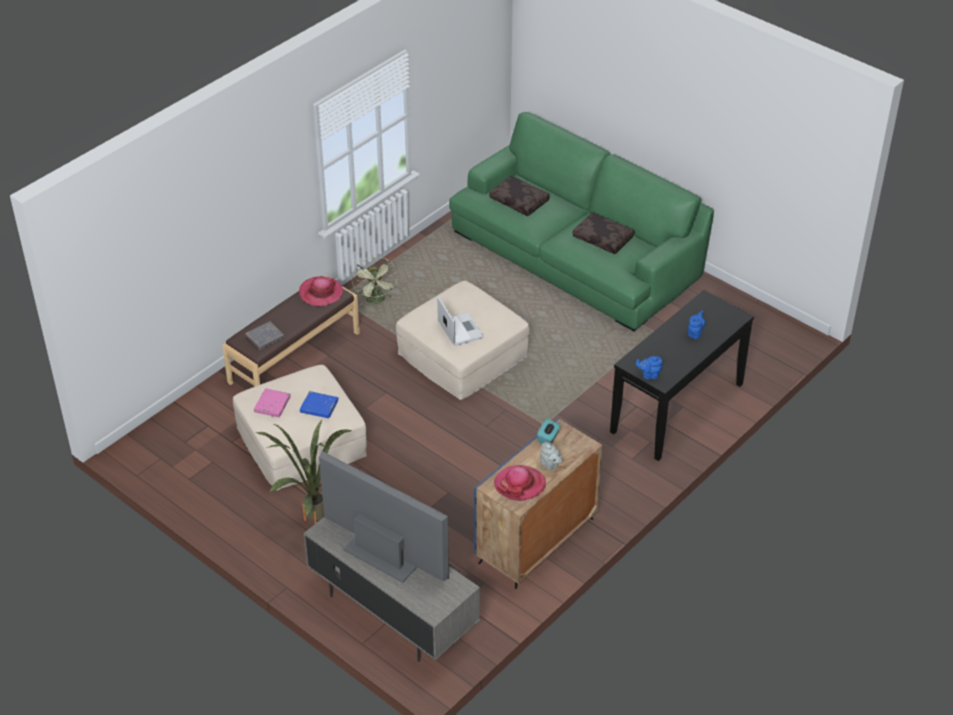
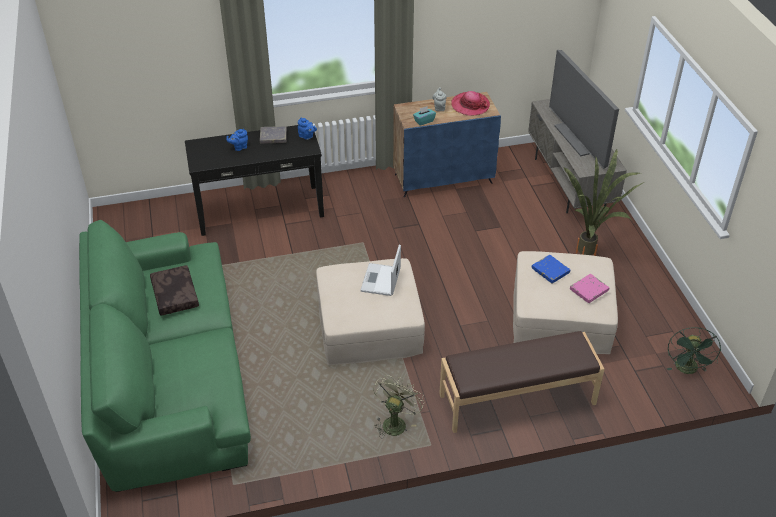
camera: 145 degrees left, 0 degrees up
grey book [245,321,284,350] -> grey book moved to [260,126,287,144]
hat [299,276,343,306] -> none
brown pillow [489,176,550,216] -> none
none -> green fan [667,327,721,374]

